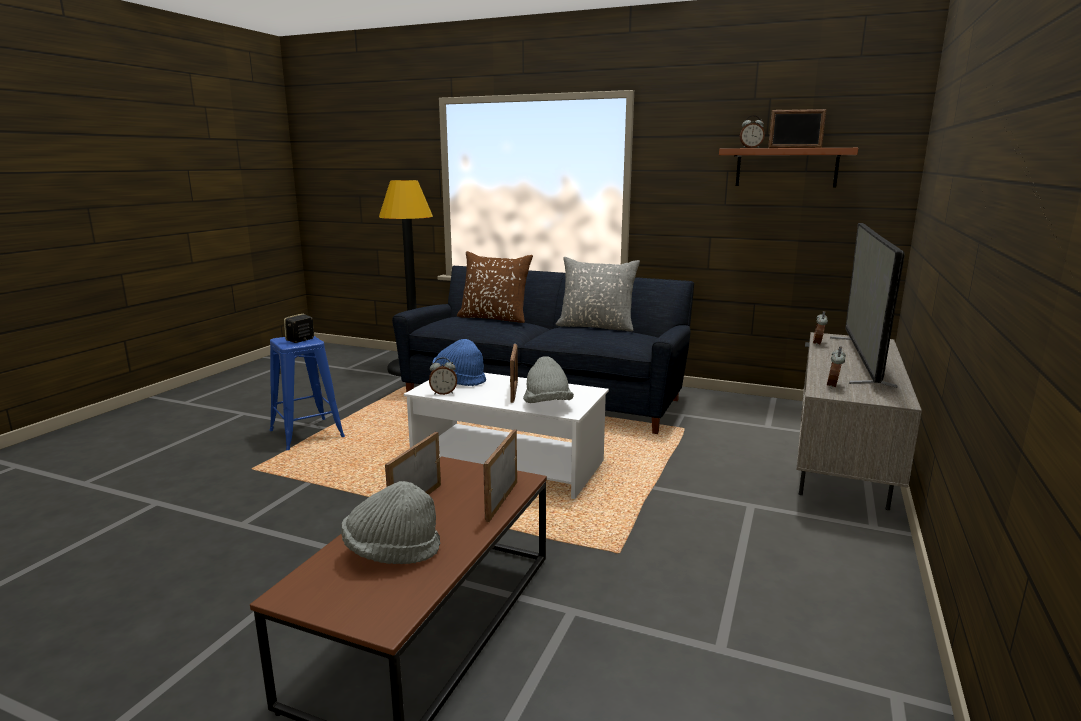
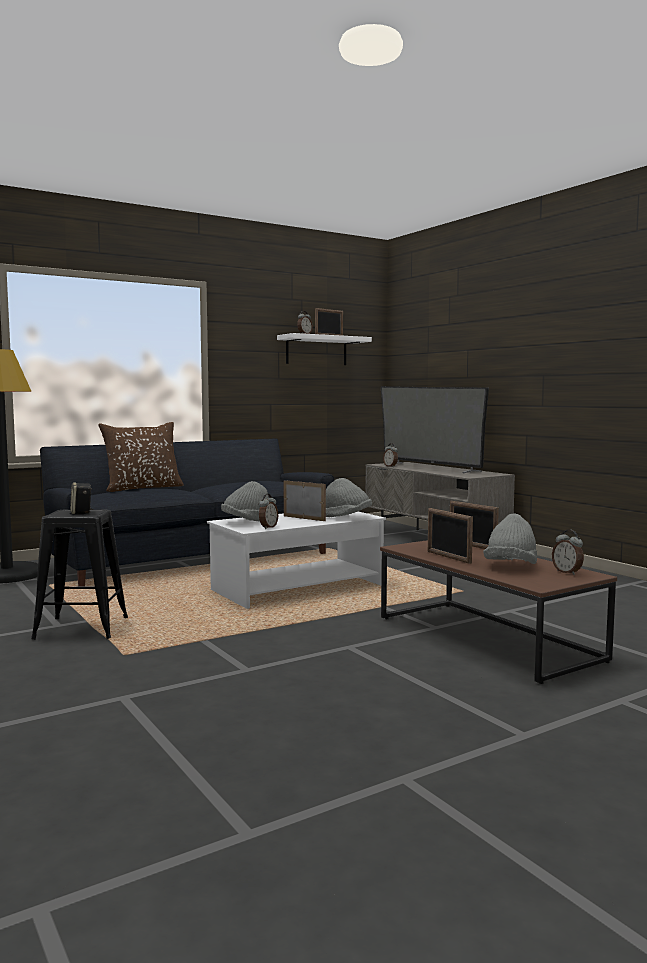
camera: 55 degrees left, 10 degrees down
blue stool [269,336,345,450] -> black stool [31,510,128,640]
blue hat [432,339,486,386] -> grey hat [221,481,269,522]
grey pillow [556,257,640,331] -> none
brown shelf [719,148,858,187] -> white shelf [277,333,372,365]
alarm clock [827,346,846,389] -> alarm clock moved to [552,530,584,575]

